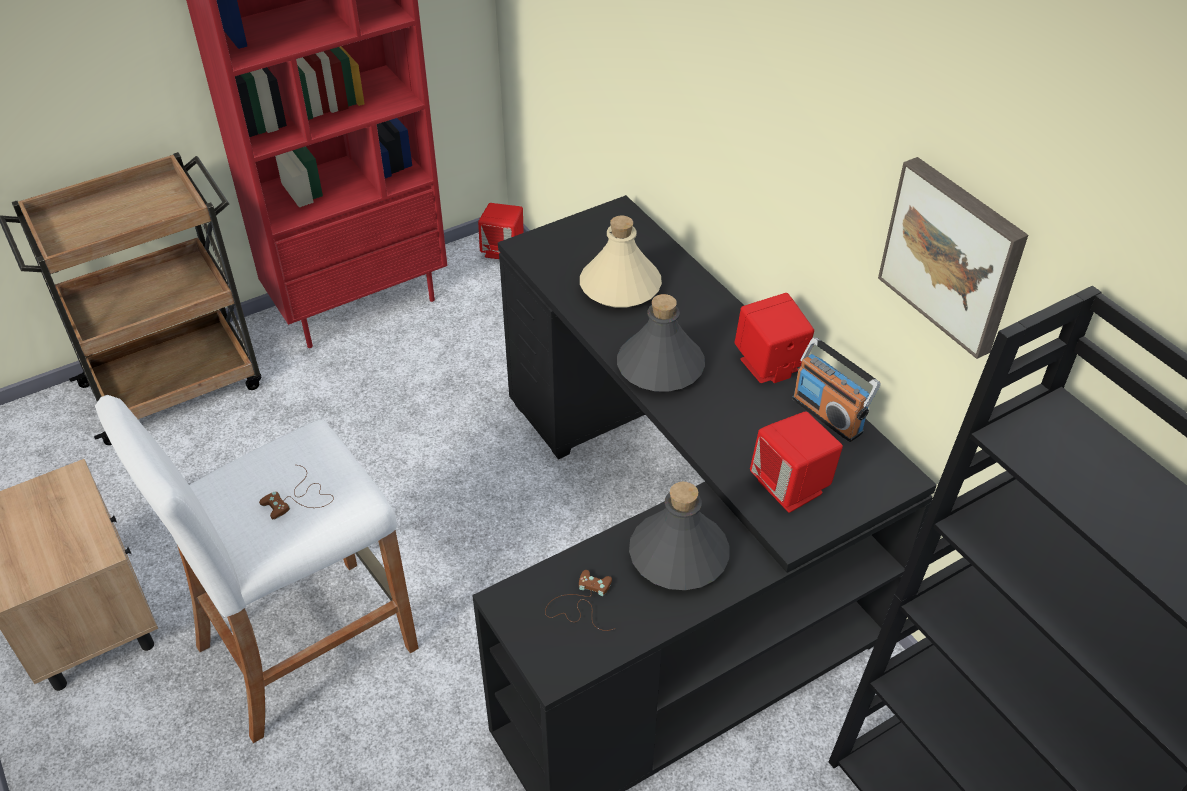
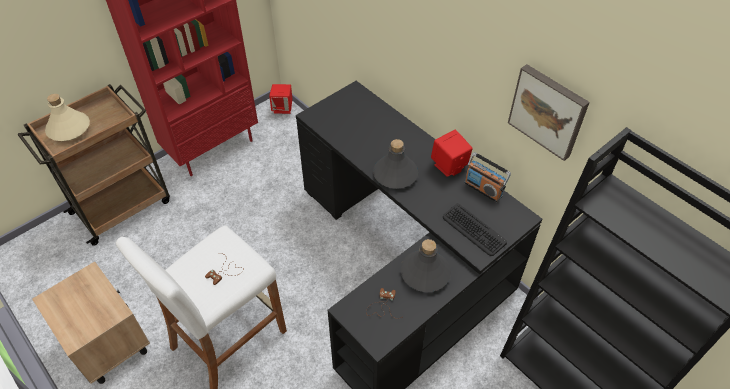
camera: 10 degrees left, 5 degrees up
beige bottle [580,216,662,308] -> beige bottle moved to [45,94,90,141]
red speaker [750,411,843,513] -> keyboard [443,203,507,256]

